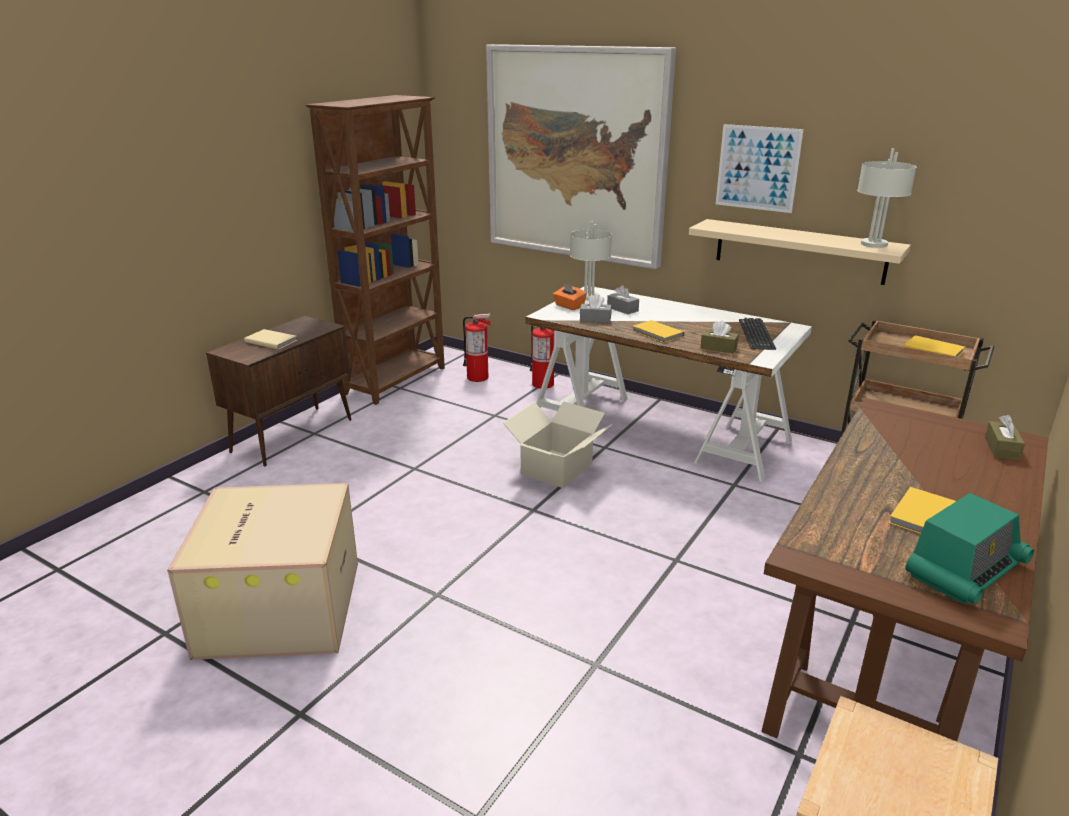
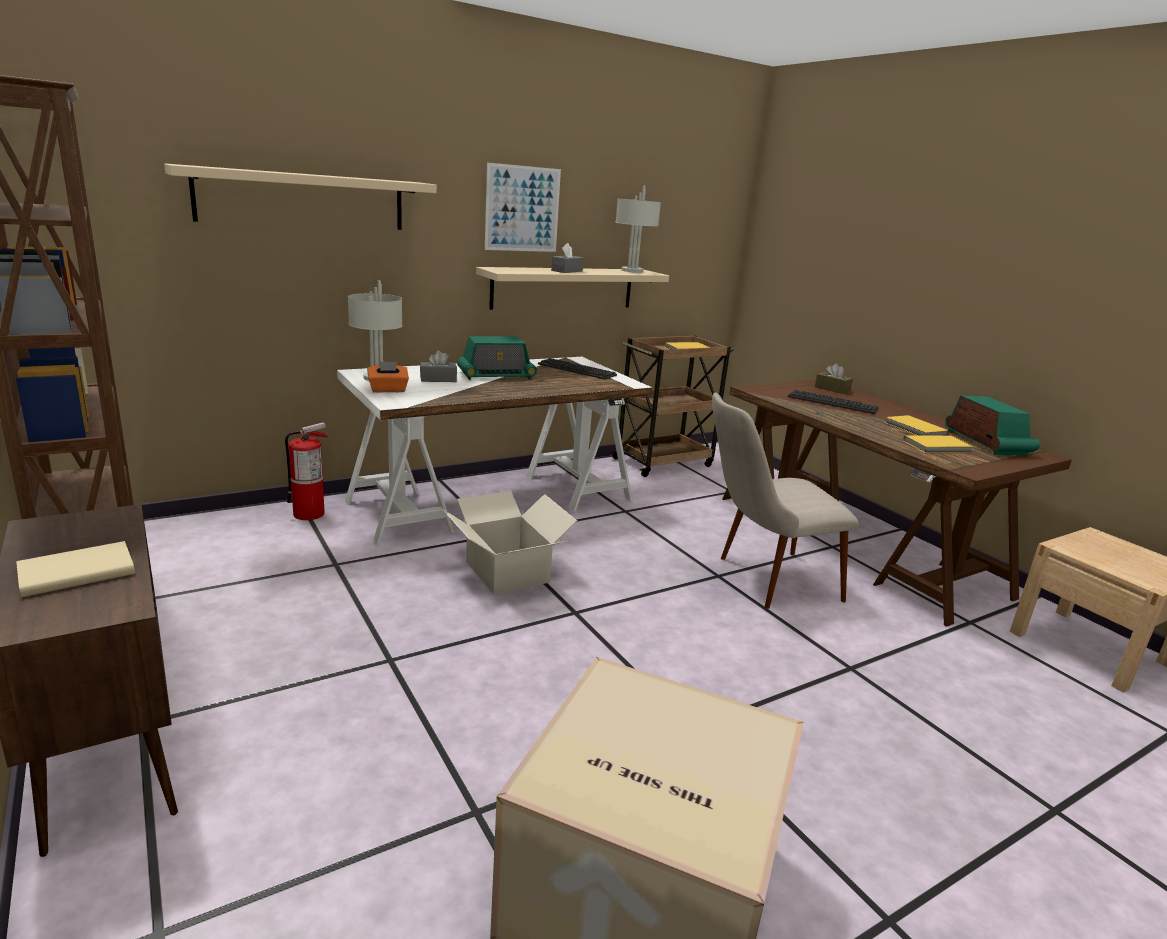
camera: 65 degrees left, 5 degrees down
fire extinguisher [463,313,492,382] -> none
picture [486,44,676,269] -> beige shelf [164,164,437,230]
grey tissue box [580,294,612,323] -> grey tissue box moved to [551,243,584,273]
yellow book [632,320,684,343] -> yellow book moved to [903,435,973,453]
brown tissue box [700,321,739,353] -> none
none -> radio [457,336,537,380]
none -> beige chair [712,392,859,609]
none -> keyboard [788,390,879,414]

